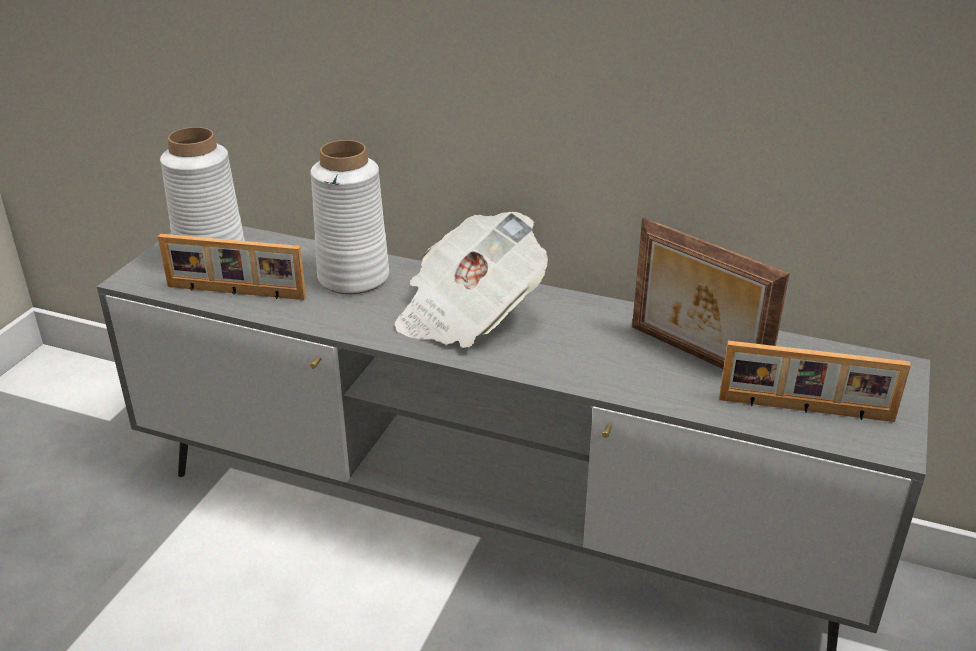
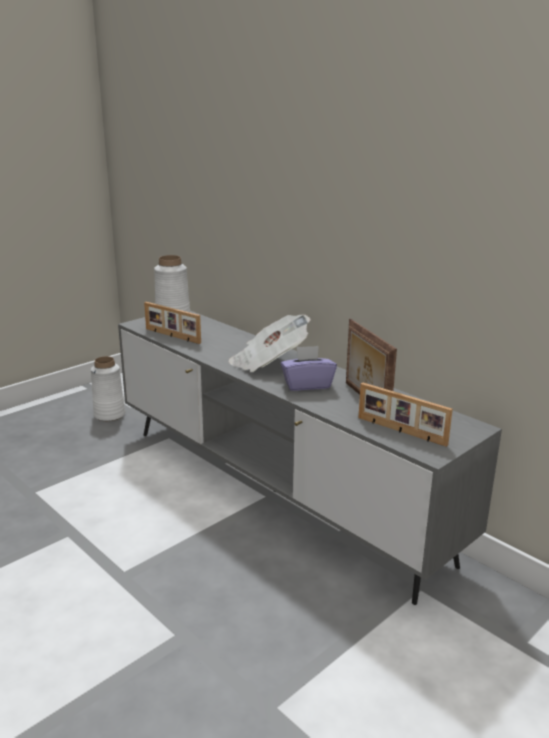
camera: 25 degrees right, 10 degrees down
white vase [310,140,389,294] -> white vase moved to [91,356,125,421]
none -> purple tissue box [281,346,337,391]

